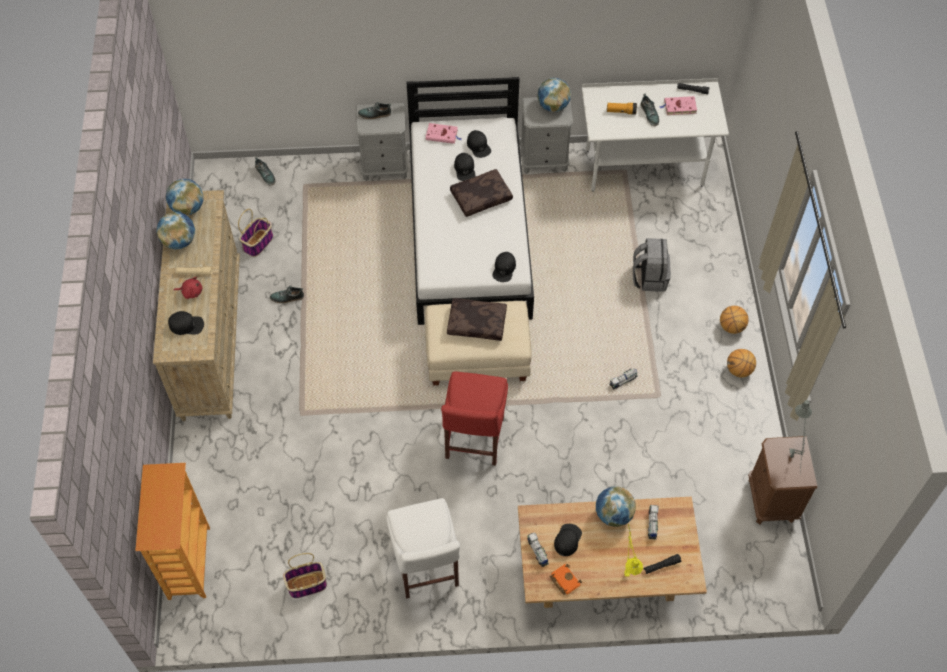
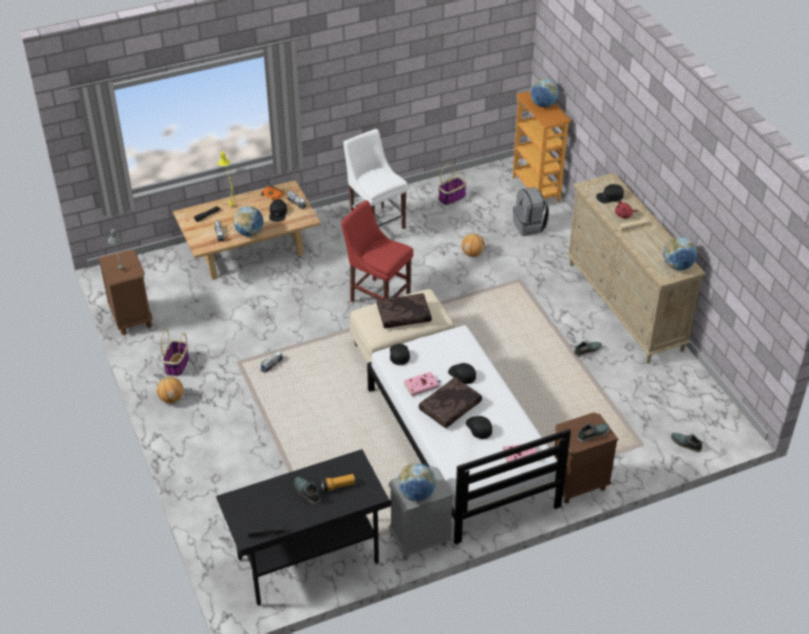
camera: 160 degrees right, 15 degrees down
globe [157,212,195,250] -> globe moved to [530,78,559,107]
basket [238,209,273,257] -> basket moved to [161,330,189,376]
grey nightstand [356,103,408,181] -> brown nightstand [554,412,619,504]
red chair [441,371,508,466] -> red chair turned 45 degrees counterclockwise [341,200,413,302]
black cap [467,130,491,158] -> black cap moved to [448,363,476,384]
white desk [582,78,729,192] -> black desk [216,449,391,606]
grey backpack [633,238,671,292] -> grey backpack moved to [513,187,549,236]
pink book [659,96,697,115] -> pink book moved to [404,372,442,396]
basketball [720,306,749,334] -> basketball moved to [462,234,485,257]

